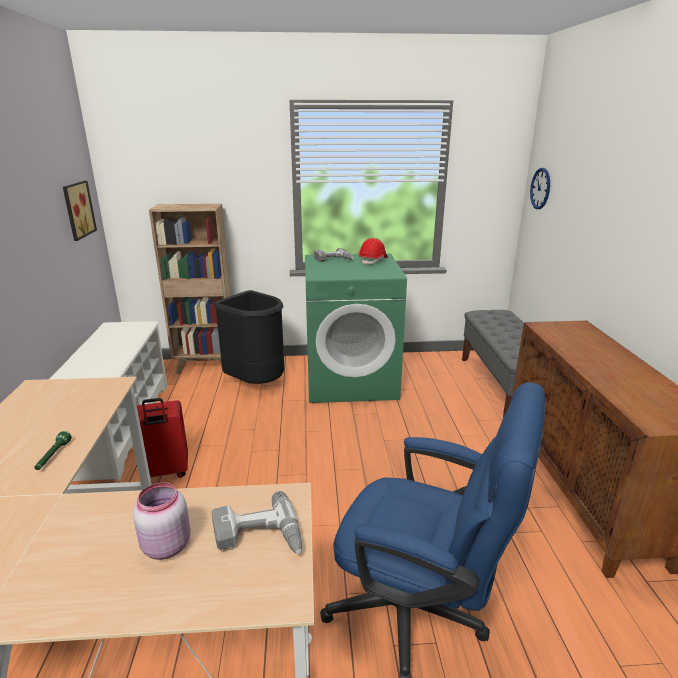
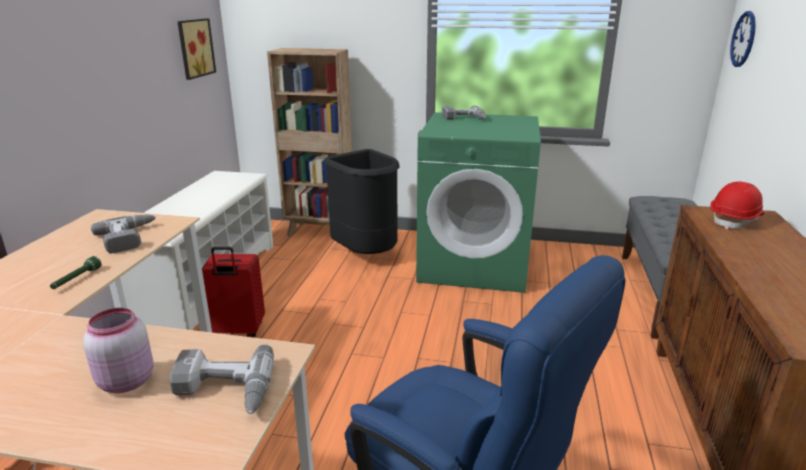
camera: 15 degrees right, 0 degrees up
red hard hat [359,238,388,265] -> red hard hat moved to [710,181,764,230]
none -> power drill [91,215,156,254]

